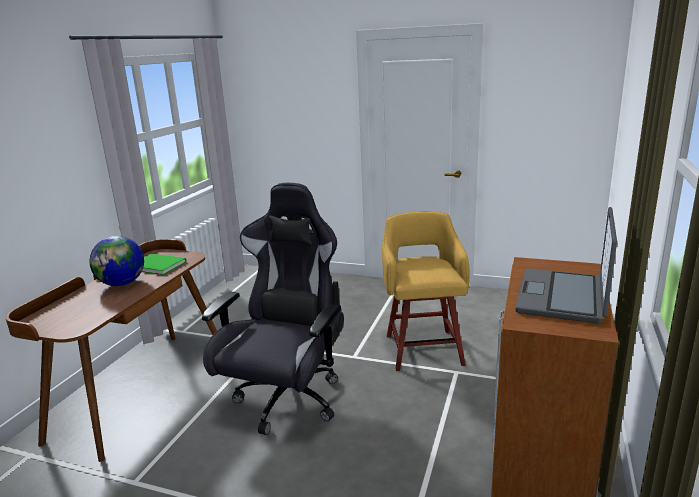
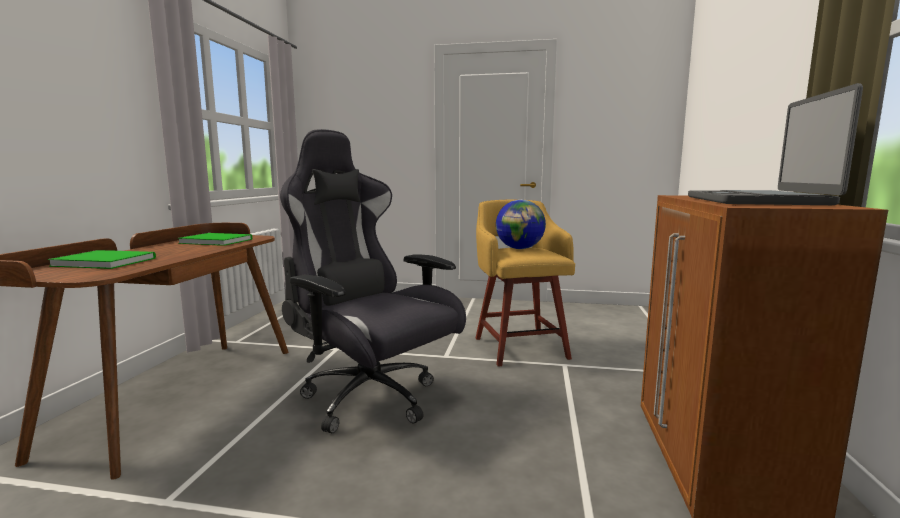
camera: 10 degrees left, 10 degrees down
globe [89,236,144,286] -> globe moved to [496,200,546,249]
black office chair [202,183,344,435] -> black office chair turned 60 degrees counterclockwise [280,129,466,433]
none -> green book [48,250,156,269]

